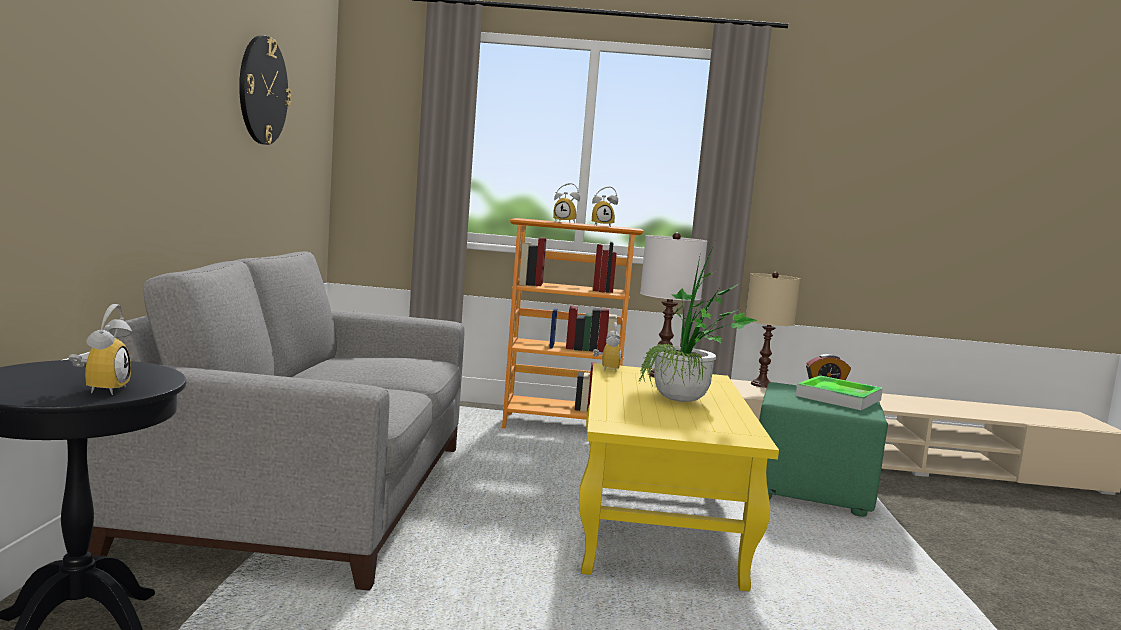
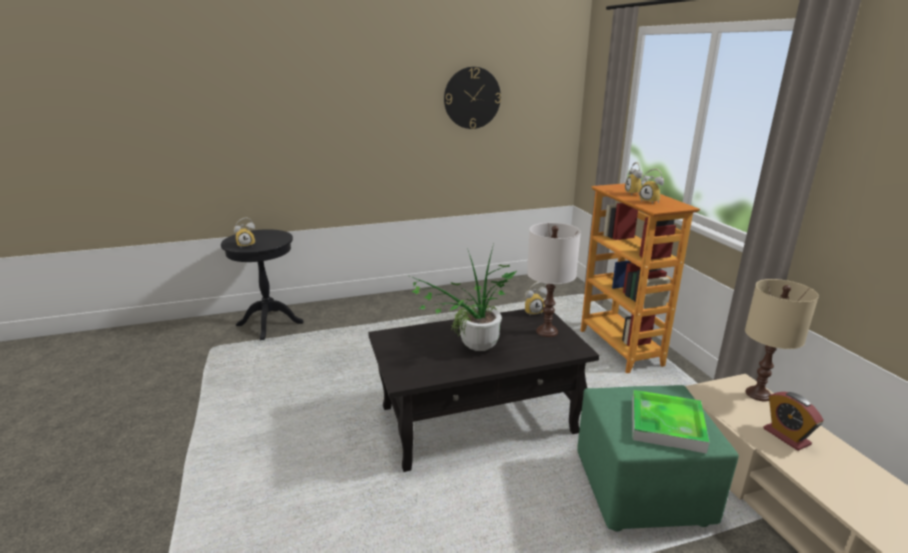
camera: 70 degrees right, 15 degrees up
grey sofa [87,252,465,591] -> none
yellow coffee table [579,363,779,591] -> black coffee table [368,309,599,472]

